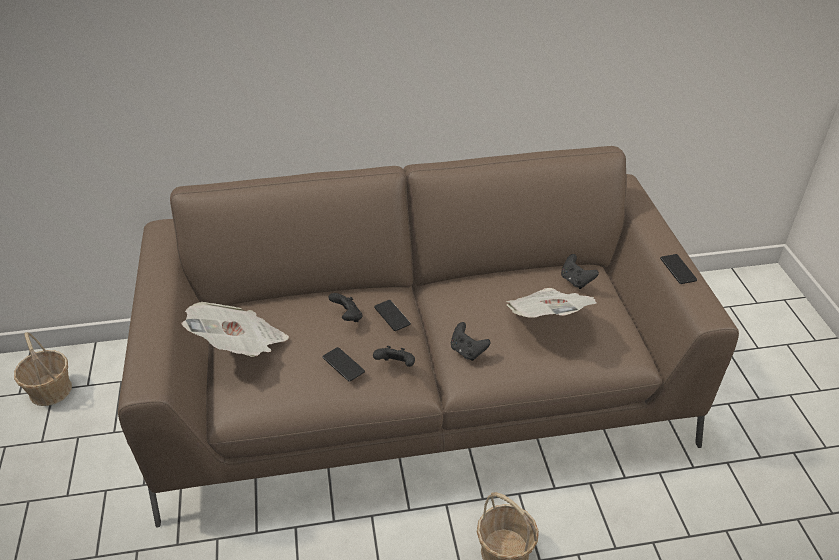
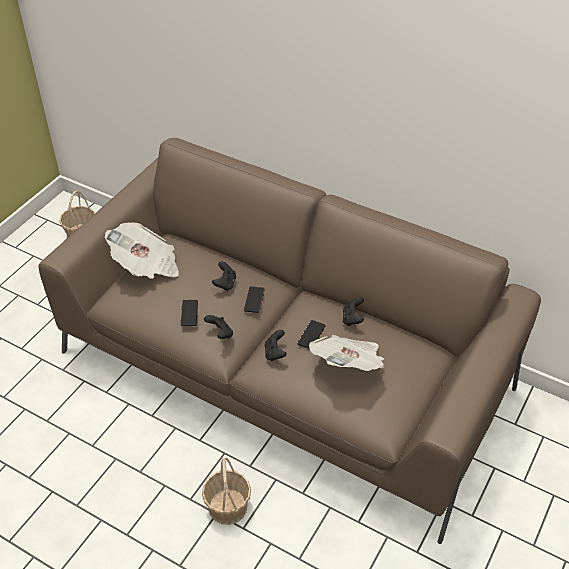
camera: 40 degrees right, 5 degrees up
black game controller [561,254,599,289] -> black game controller moved to [343,297,364,326]
phone [660,254,697,284] -> phone moved to [297,320,325,349]

